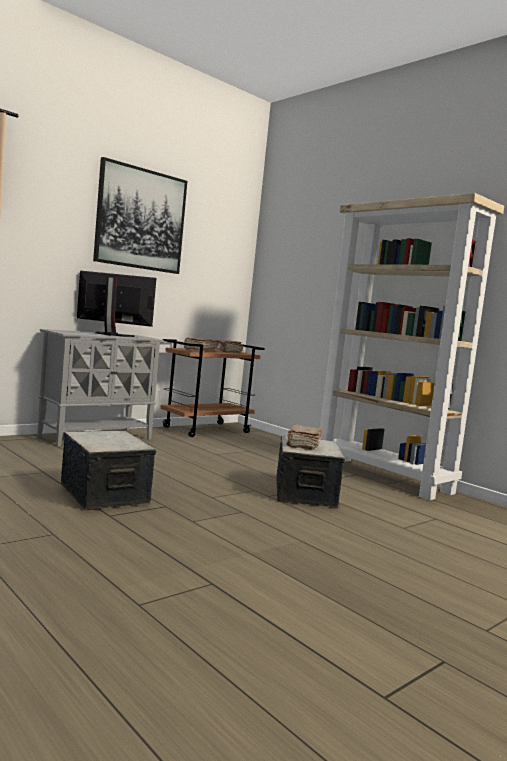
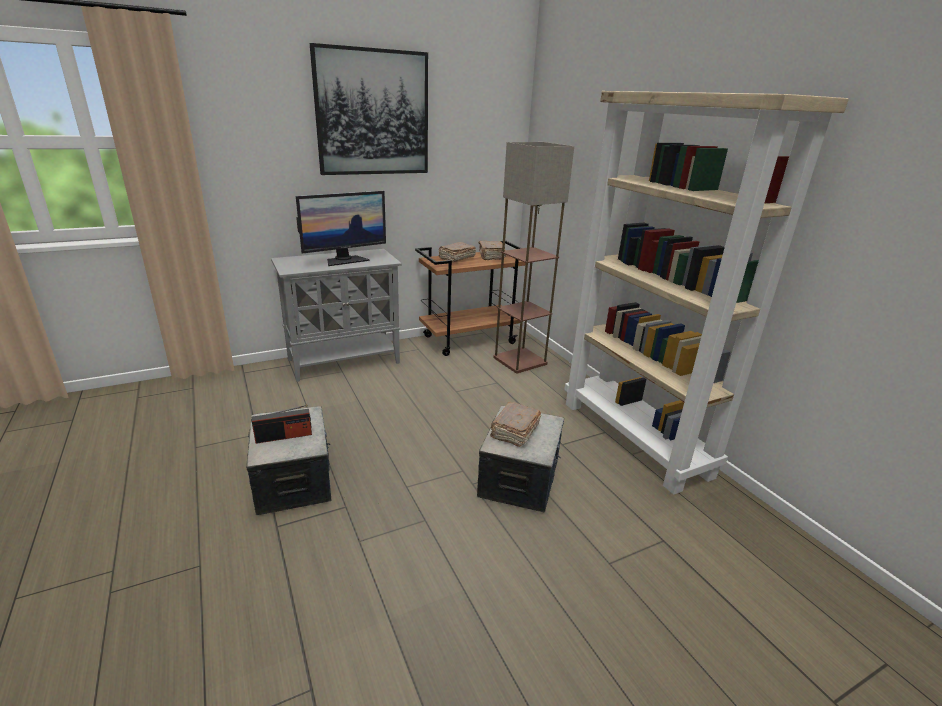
camera: 15 degrees right, 20 degrees up
monitor [77,271,156,337] -> monitor turned 120 degrees clockwise [296,191,386,266]
none -> radio [252,405,312,444]
none -> floor lamp [493,142,574,373]

